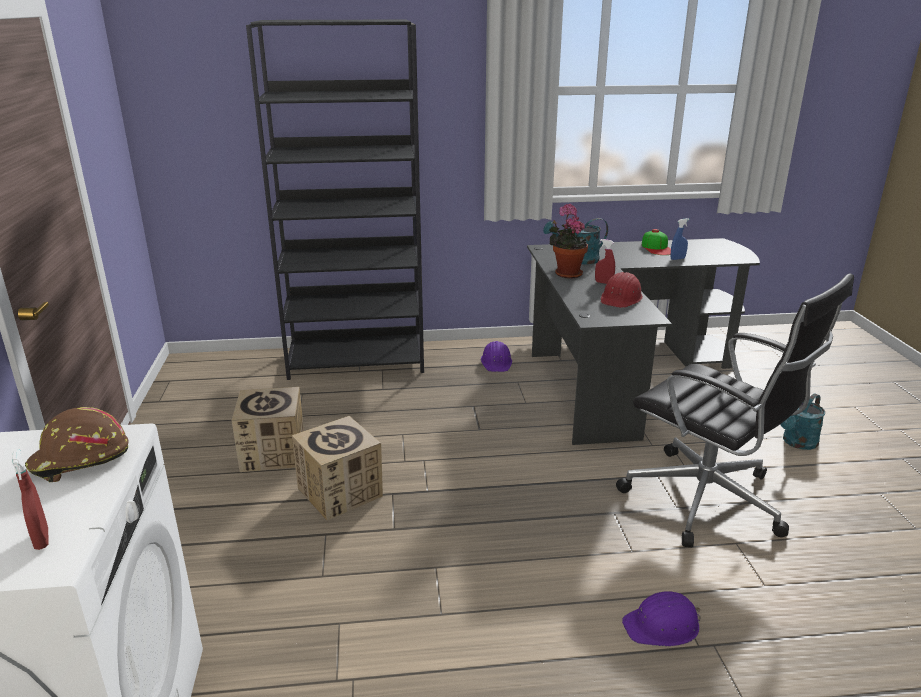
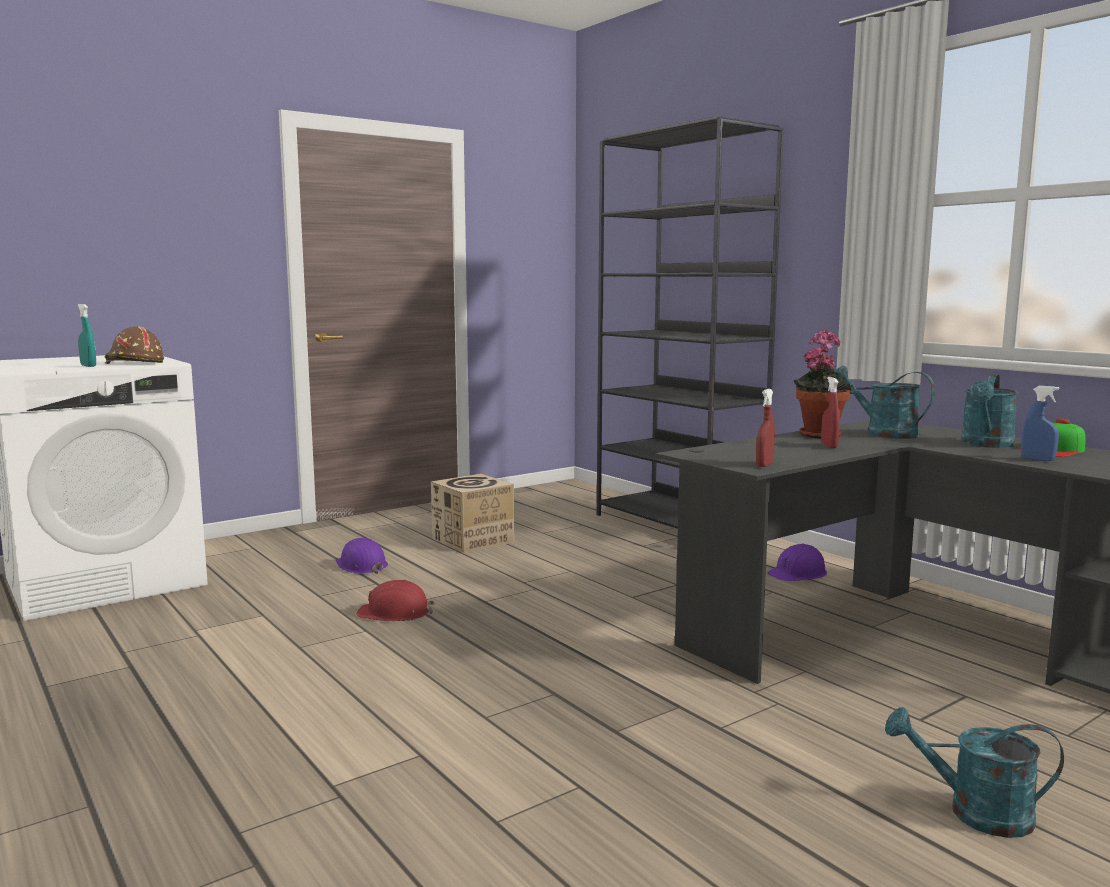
camera: 60 degrees right, 15 degrees down
red spray bottle [12,449,49,550] -> red spray bottle moved to [756,389,775,467]
cardboard box [292,416,383,521] -> none
red hard hat [601,272,643,308] -> red hard hat moved to [356,580,435,621]
black office chair [616,274,854,548] -> none
purple hard hat [622,591,701,646] -> purple hard hat moved to [336,538,388,574]
none -> turquoise spray bottle [77,304,96,367]
none -> turquoise watering can [961,374,1018,448]

